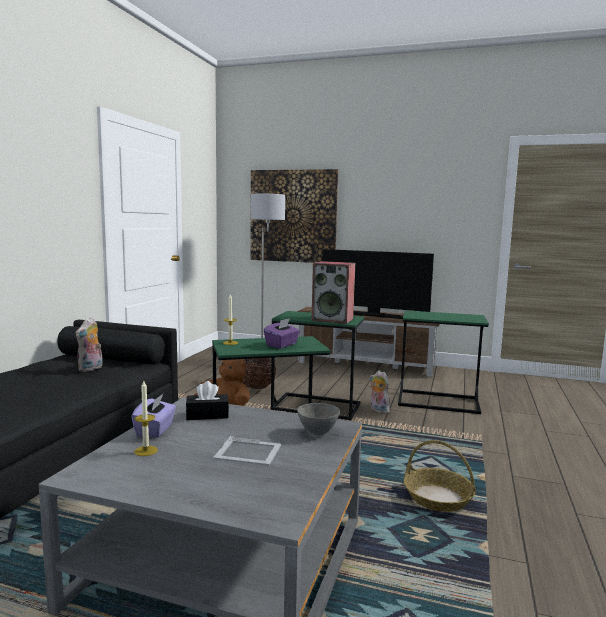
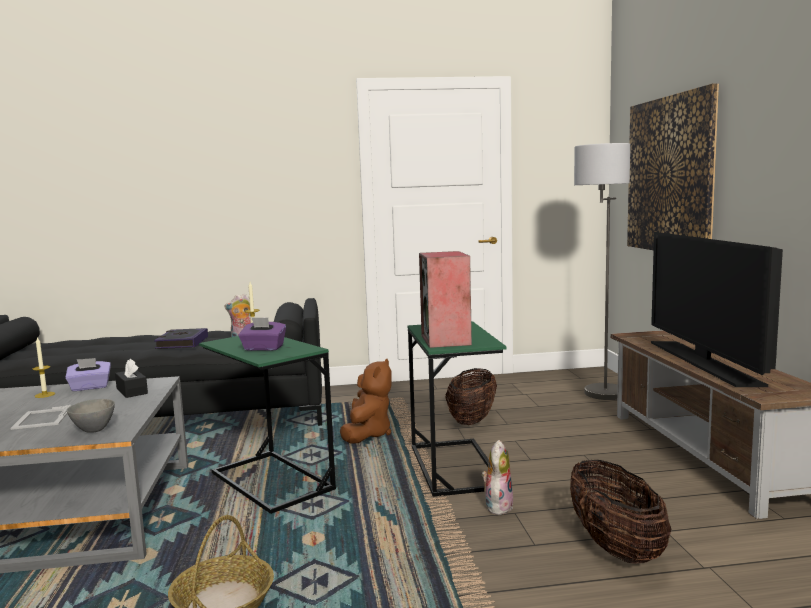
camera: 65 degrees right, 0 degrees up
green side table [398,310,489,414] -> basket [570,460,671,564]
none -> book [154,328,208,349]

